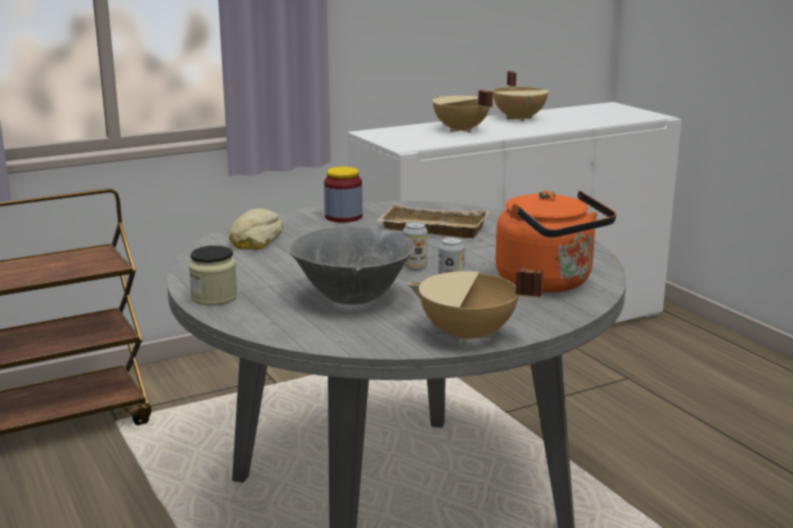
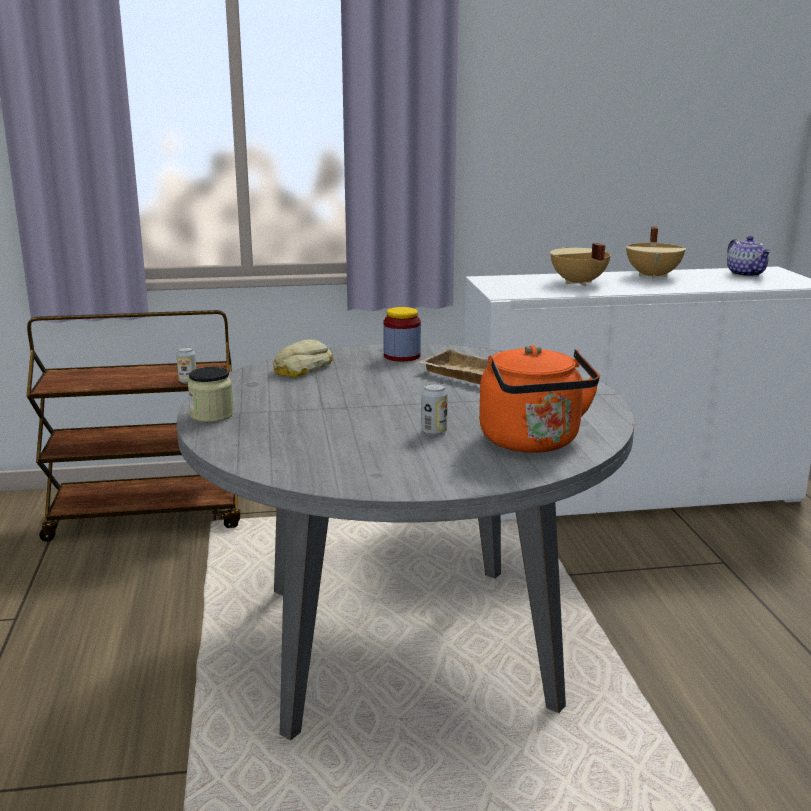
camera: 20 degrees right, 0 degrees up
grey bowl [289,227,415,305] -> none
can [403,222,428,271] -> can moved to [176,347,196,383]
beige cooking pot [407,268,543,345] -> none
none -> teapot [727,236,771,277]

